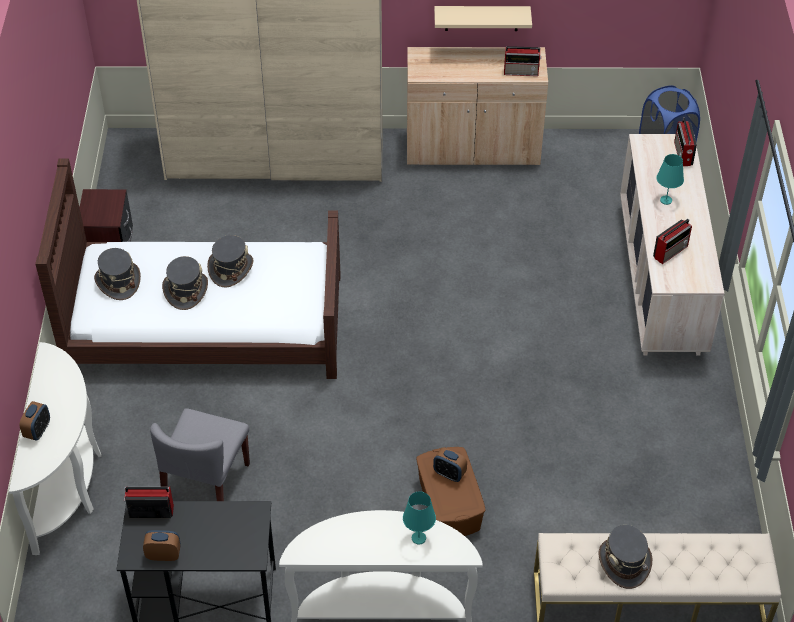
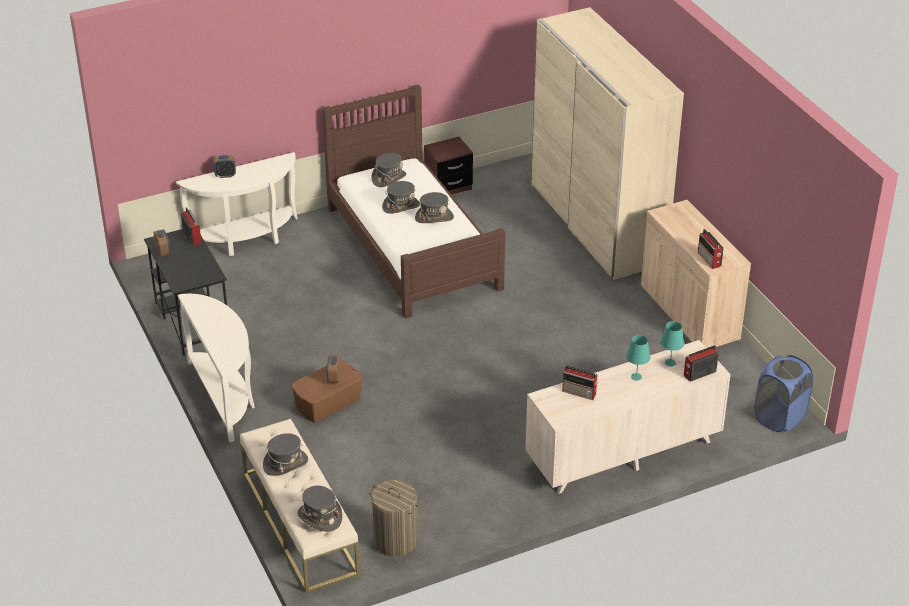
camera: 65 degrees right, 10 degrees down
grey chair [150,408,250,501] -> none
turquoise table lamp [403,491,436,544] -> turquoise table lamp moved to [660,321,684,366]
beige shelf [434,6,532,31] -> none
none -> grey hat [298,486,343,532]
none -> laundry basket [369,480,419,557]

